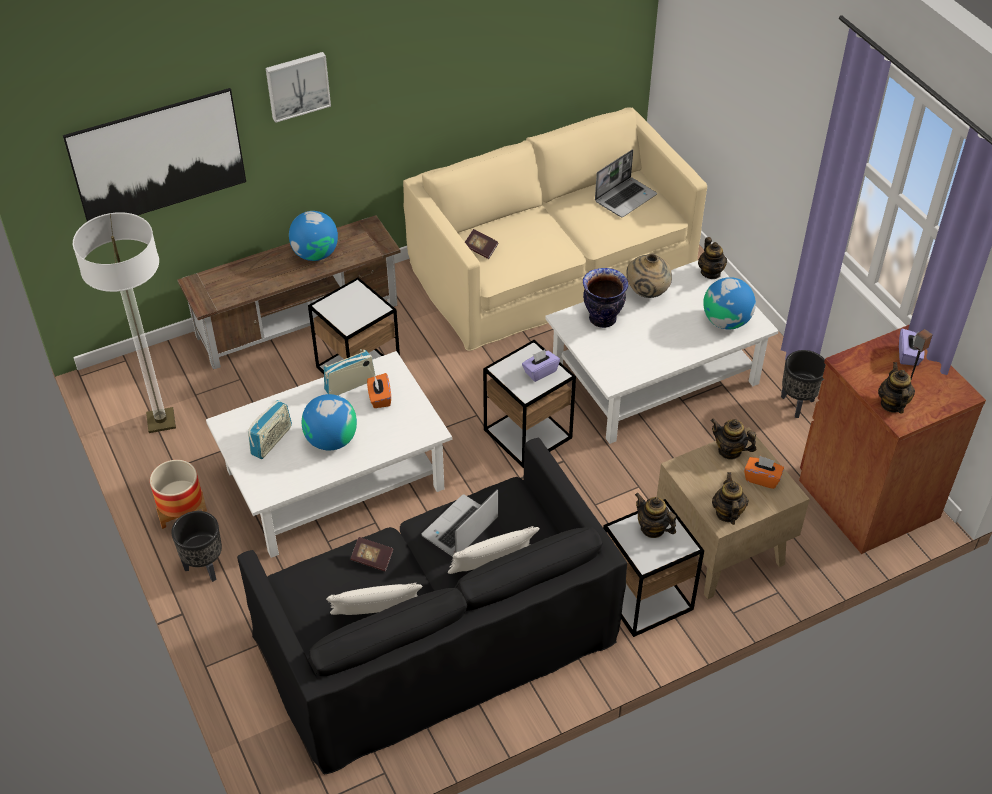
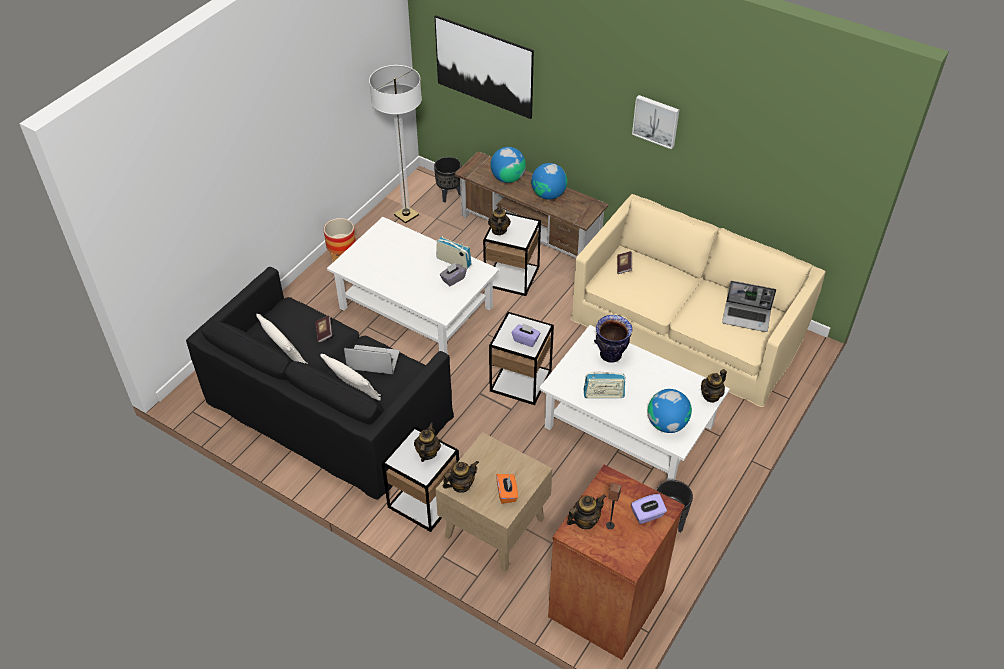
camera: 60 degrees right, 0 degrees up
black planter [171,511,222,582] -> black planter moved to [434,157,462,202]
radio [248,400,292,459] -> radio moved to [584,372,626,398]
picture [266,52,331,123] -> picture moved to [632,95,679,149]
globe [302,394,357,450] -> globe moved to [490,147,526,183]
orange tissue box [367,373,391,408] -> grey tissue box [440,263,467,286]
beige vase [626,253,672,298] -> none
teapot [711,419,756,460] -> teapot moved to [488,204,511,235]

